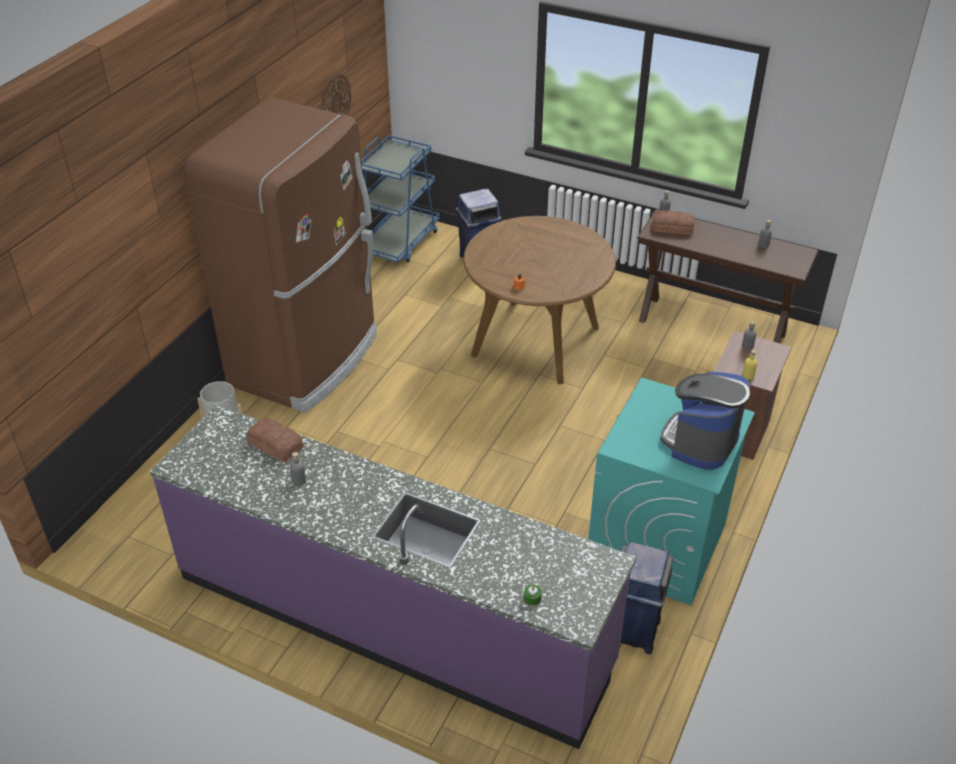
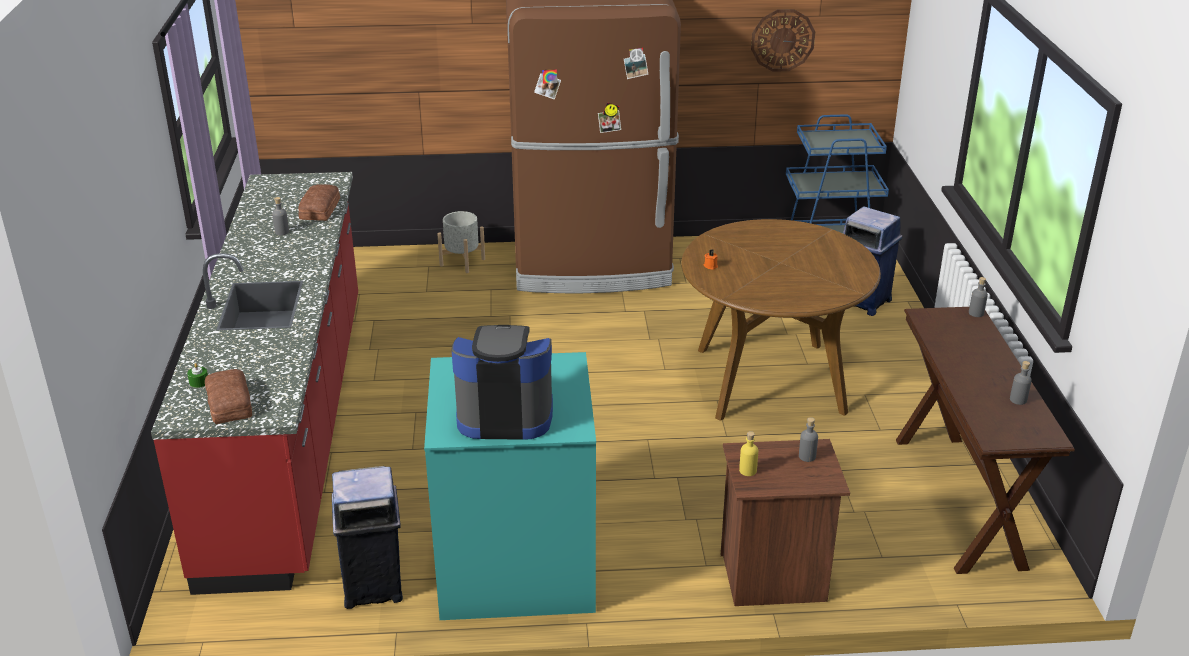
camera: 60 degrees right, 10 degrees down
purple counter [150,404,636,749] -> red counter [151,172,358,595]
bread [652,210,695,235] -> bread moved to [205,369,252,424]

